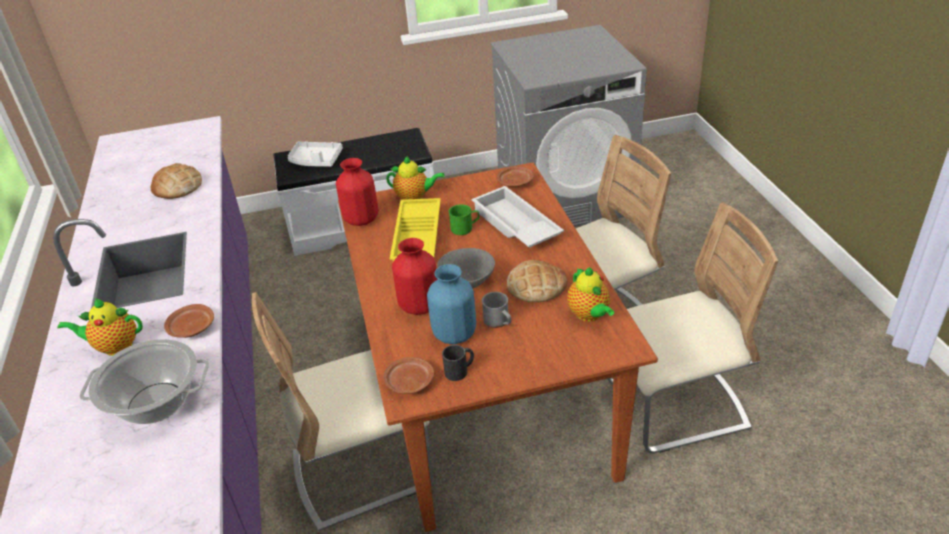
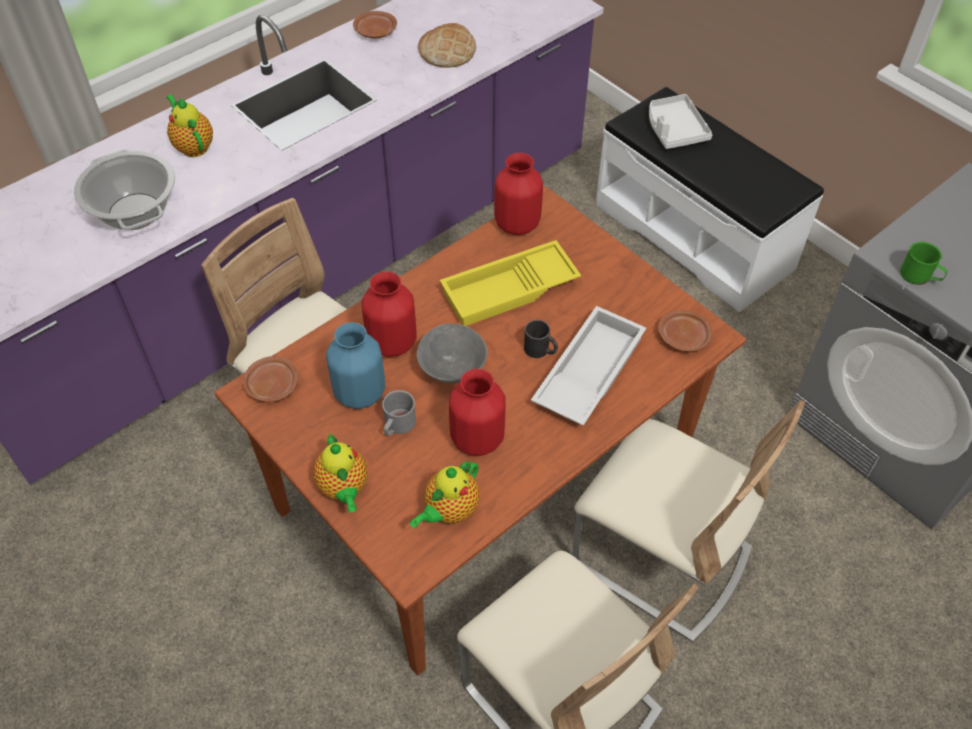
camera: 60 degrees right, 15 degrees up
brown plate [164,304,214,338] -> brown plate moved to [353,11,397,38]
teapot [386,156,445,200] -> teapot moved to [313,433,368,512]
black mug [442,345,474,381] -> black mug moved to [524,320,558,358]
green mug [449,204,479,235] -> green mug moved to [900,242,948,285]
bread [507,260,568,302] -> red vase [449,369,506,456]

